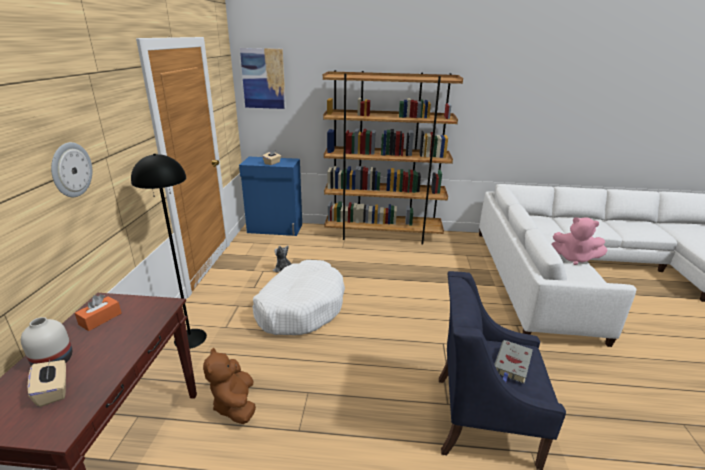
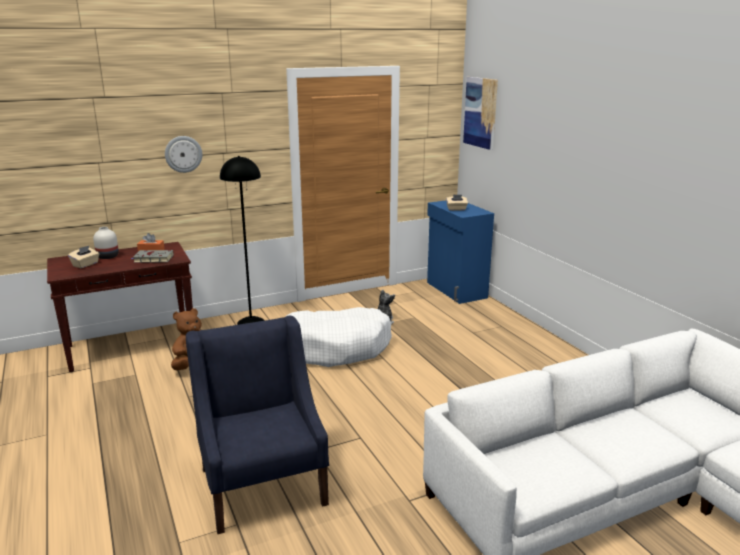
camera: 60 degrees right, 5 degrees down
brown bookcase [323,70,463,245] -> none
grey book [494,340,533,384] -> grey book moved to [131,250,173,263]
pink plush toy [551,217,608,265] -> none

